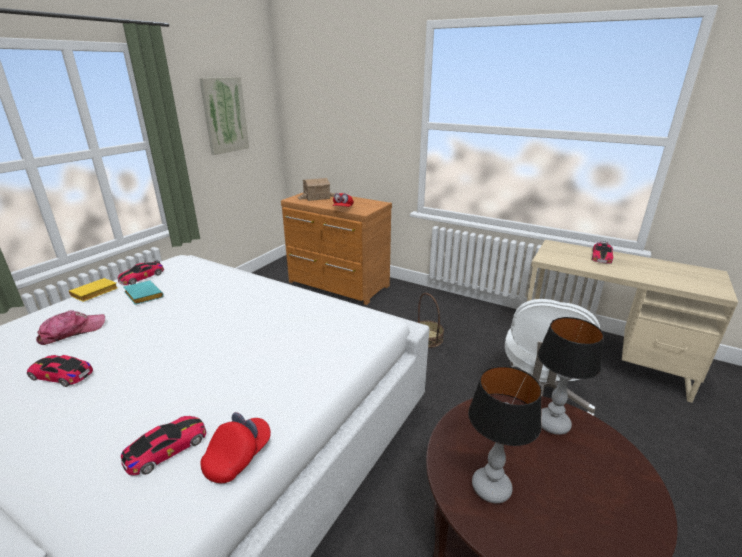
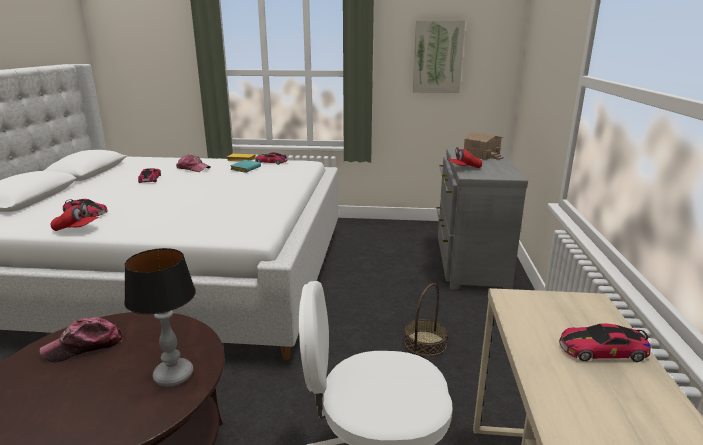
camera: 65 degrees right, 5 degrees down
brown dresser [281,192,392,305] -> grey dresser [436,149,528,290]
table lamp [468,366,542,503] -> cap [40,317,123,363]

